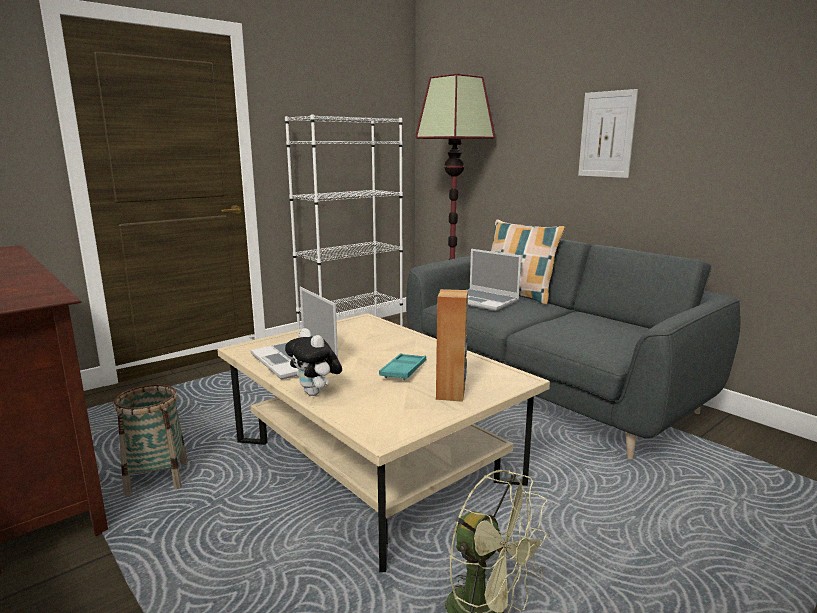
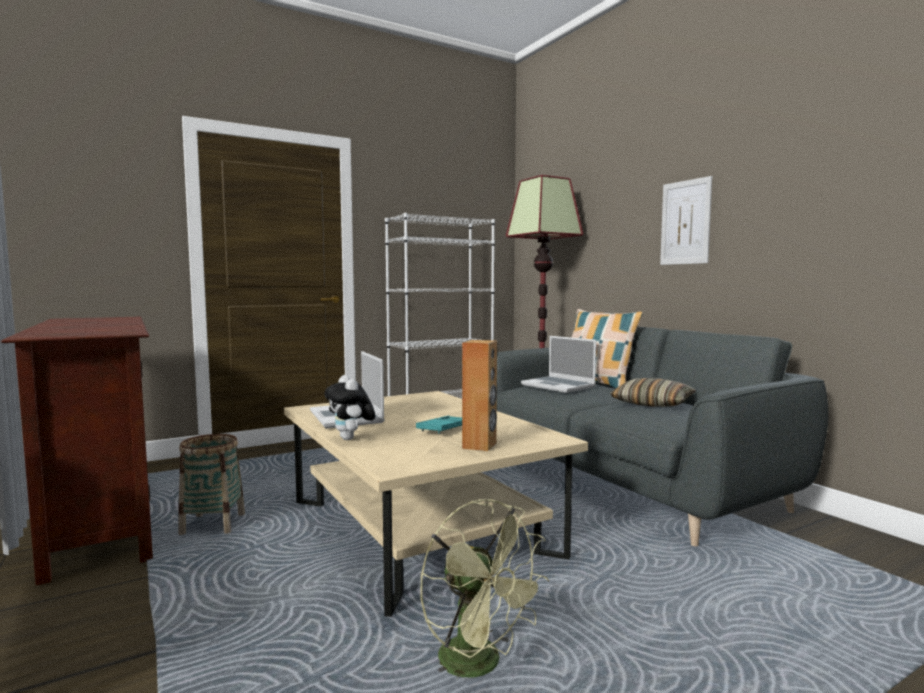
camera: 10 degrees right, 10 degrees down
none -> pillow [610,378,696,407]

